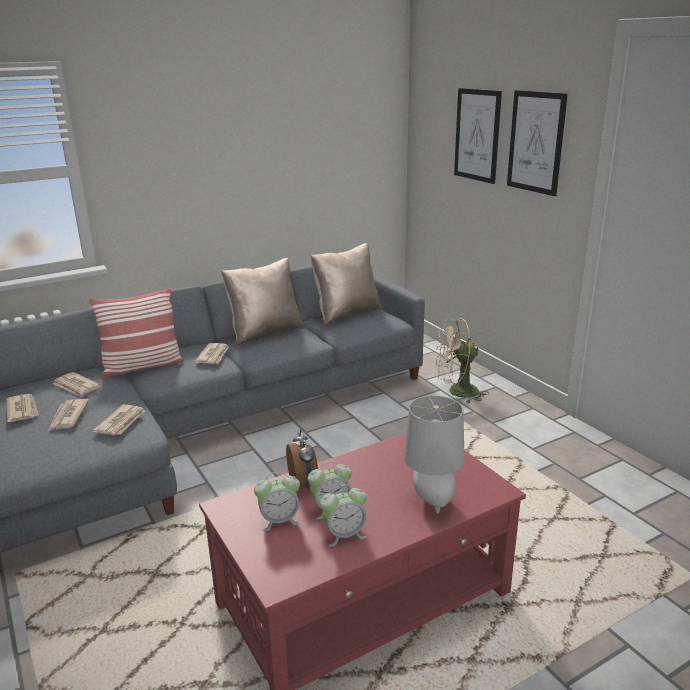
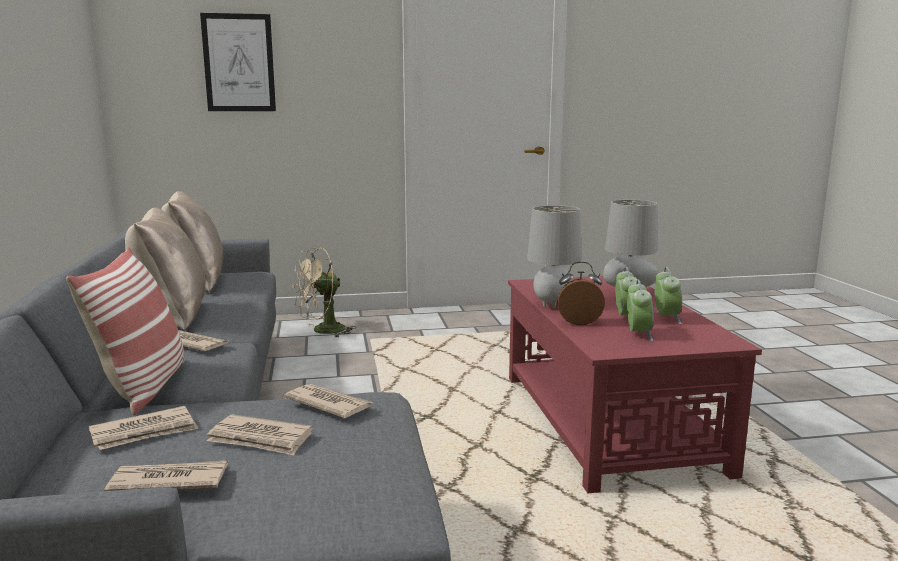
camera: 70 degrees left, 10 degrees down
beige fan [435,318,489,403] -> beige fan turned 45 degrees clockwise [293,248,356,337]
picture [507,90,568,196] -> none
none -> grey table lamp [527,205,582,308]

